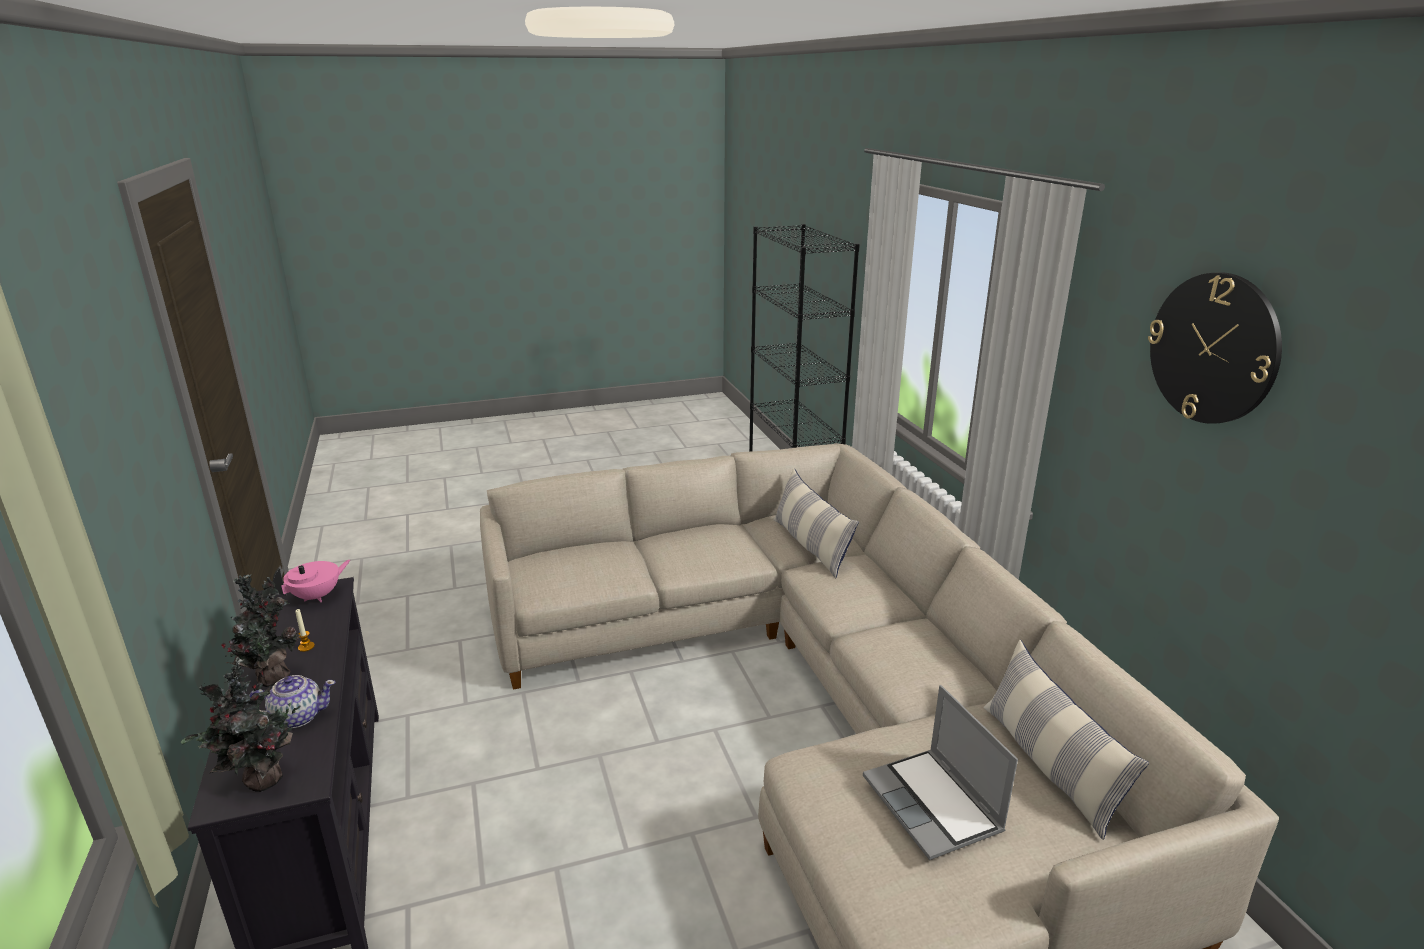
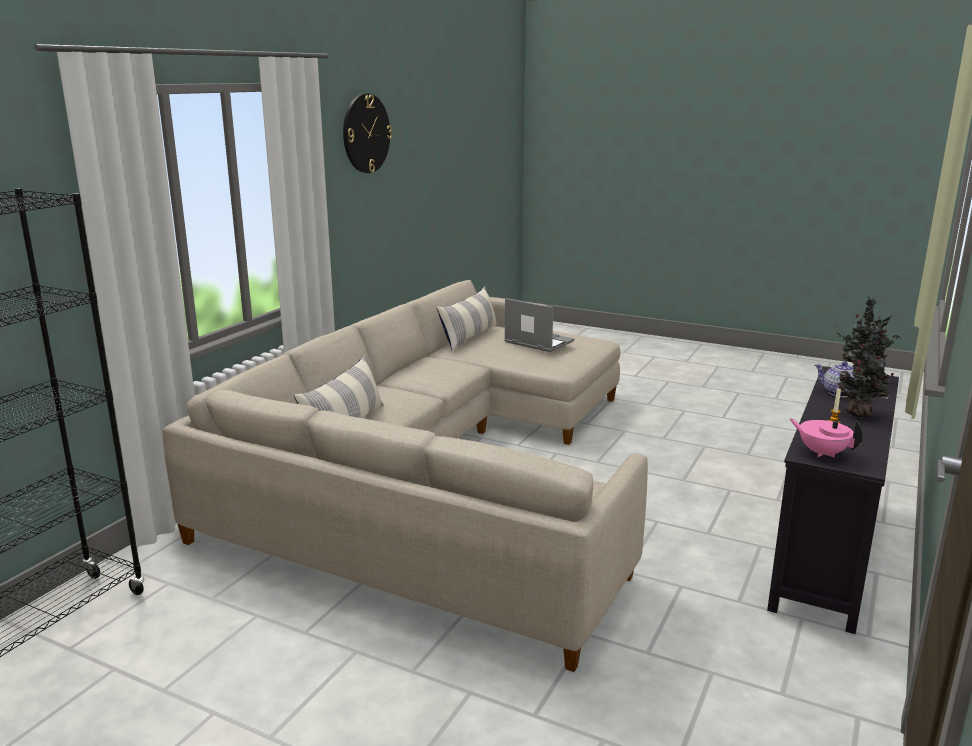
camera: 135 degrees left, 5 degrees down
pink teapot [273,560,351,602] -> pink teapot turned 45 degrees clockwise [790,419,863,458]
laptop [863,685,1018,860] -> laptop turned 75 degrees counterclockwise [504,298,574,352]

